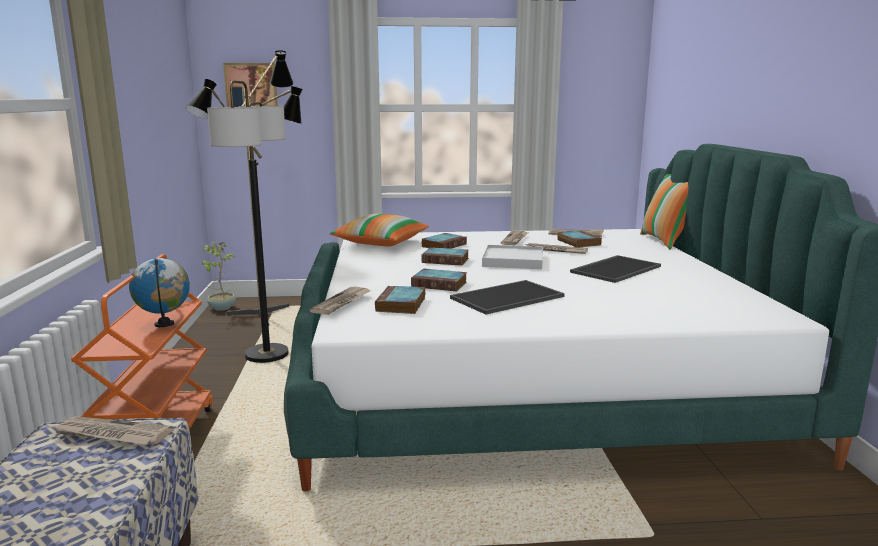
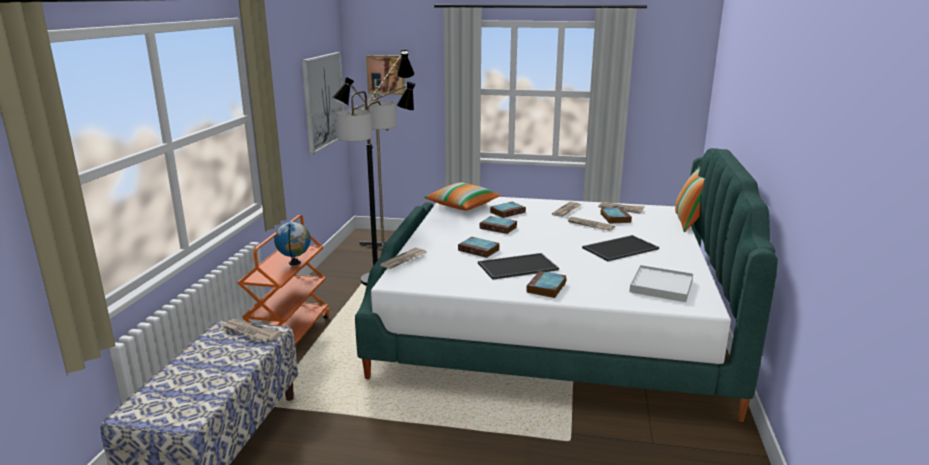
camera: 15 degrees right, 5 degrees up
potted plant [202,242,236,311] -> none
book [375,286,426,314] -> book moved to [527,271,567,298]
white tray [482,245,543,269] -> white tray moved to [629,265,693,302]
none -> picture [302,52,344,154]

